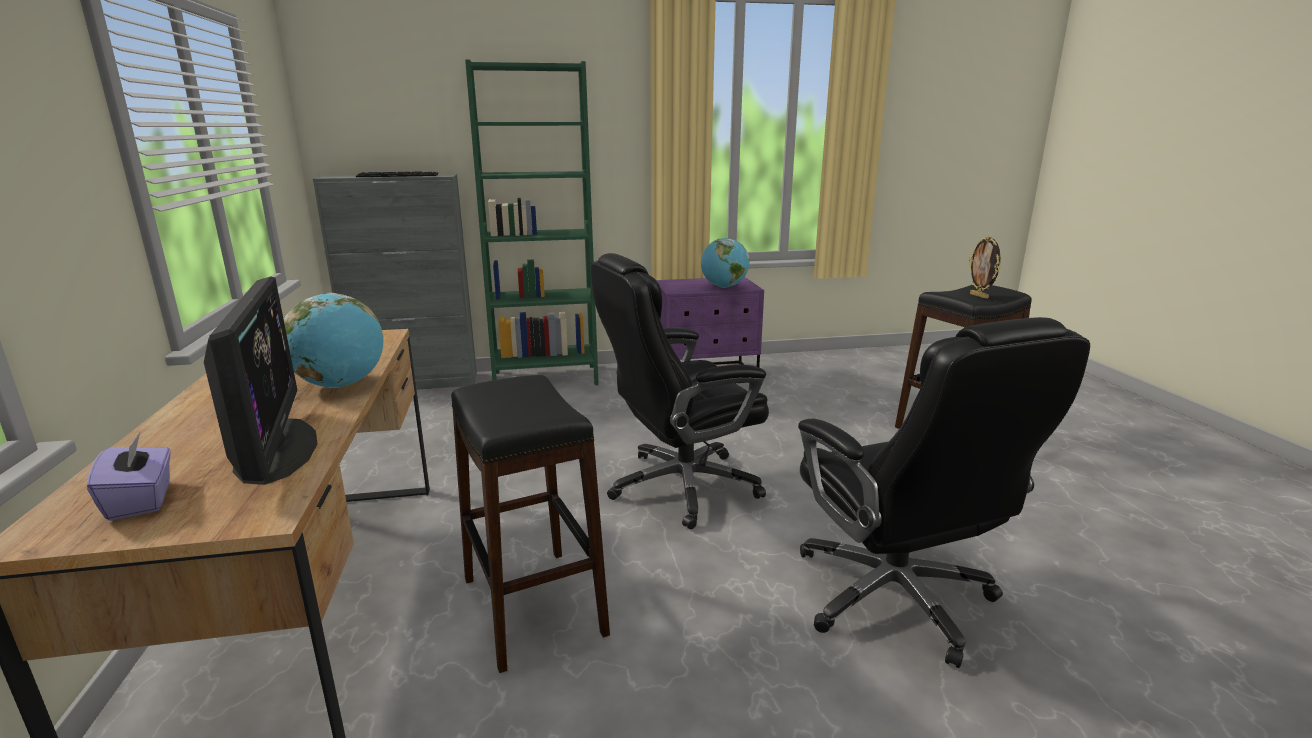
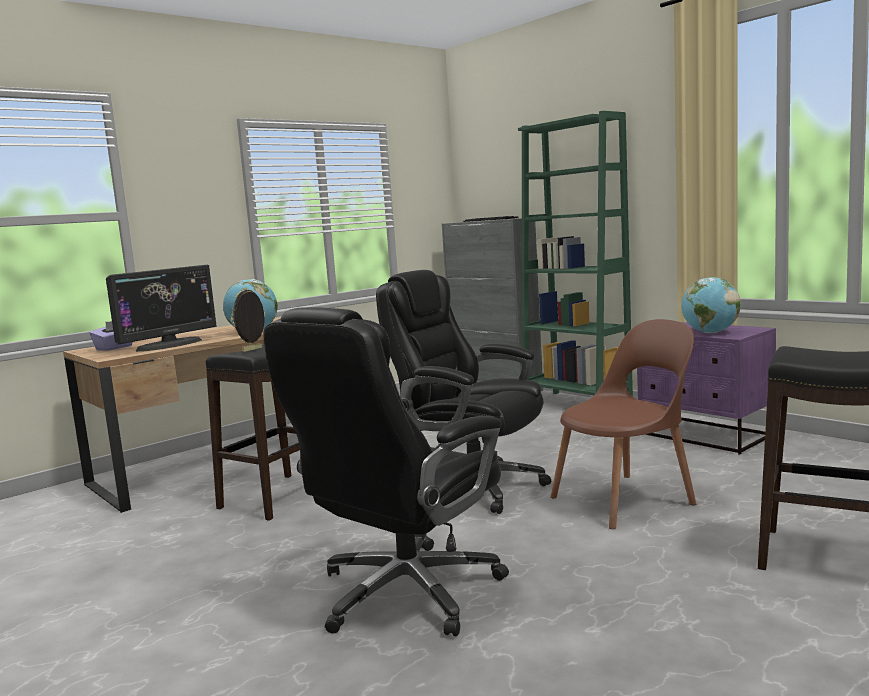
camera: 60 degrees right, 10 degrees down
picture frame [969,235,1001,299] -> picture frame moved to [230,288,265,352]
none -> brown chair [551,319,696,529]

